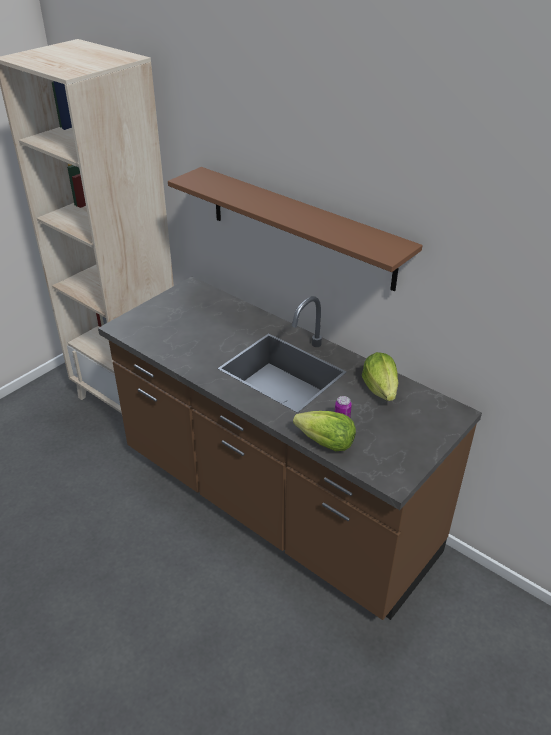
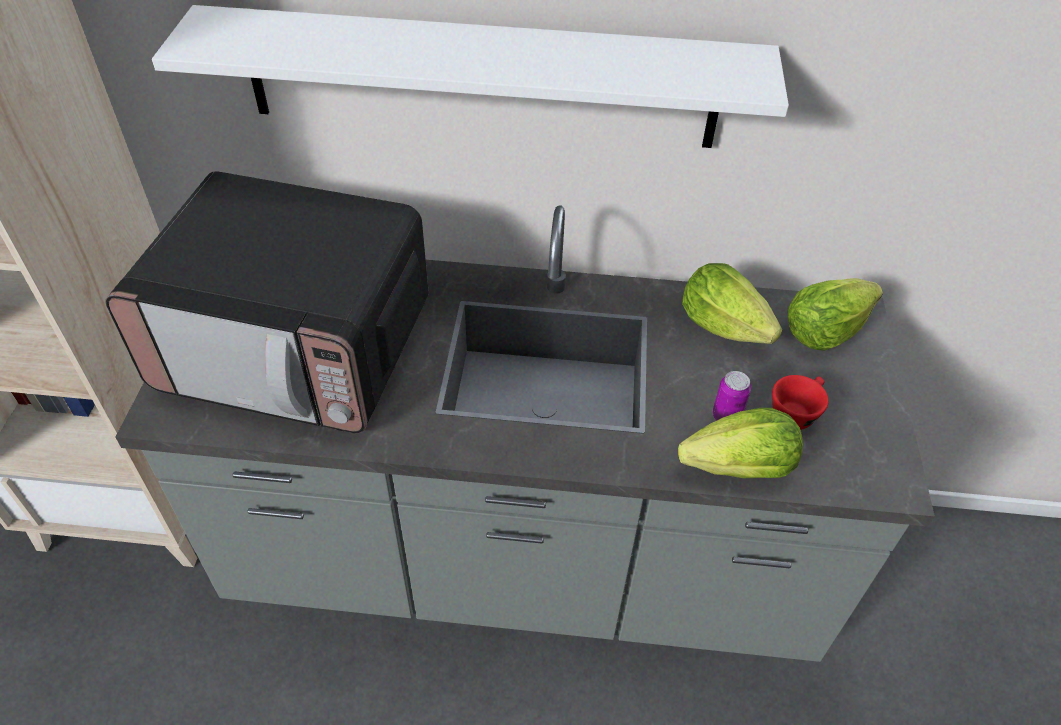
camera: 35 degrees left, 10 degrees up
brown counter [98,276,482,620] -> grey counter [115,205,935,662]
brown shelf [168,167,423,291] -> white shelf [152,5,789,148]
none -> microwave [106,171,429,433]
none -> red cup [772,375,829,430]
none -> lettuce [788,278,883,351]

